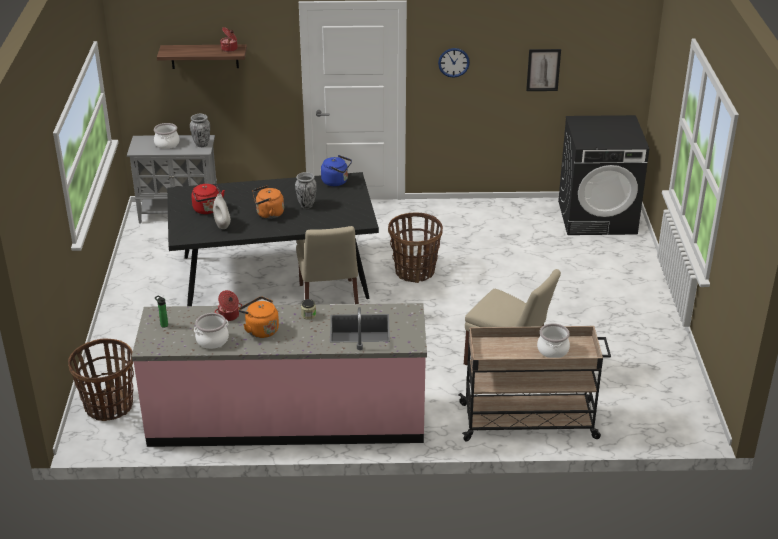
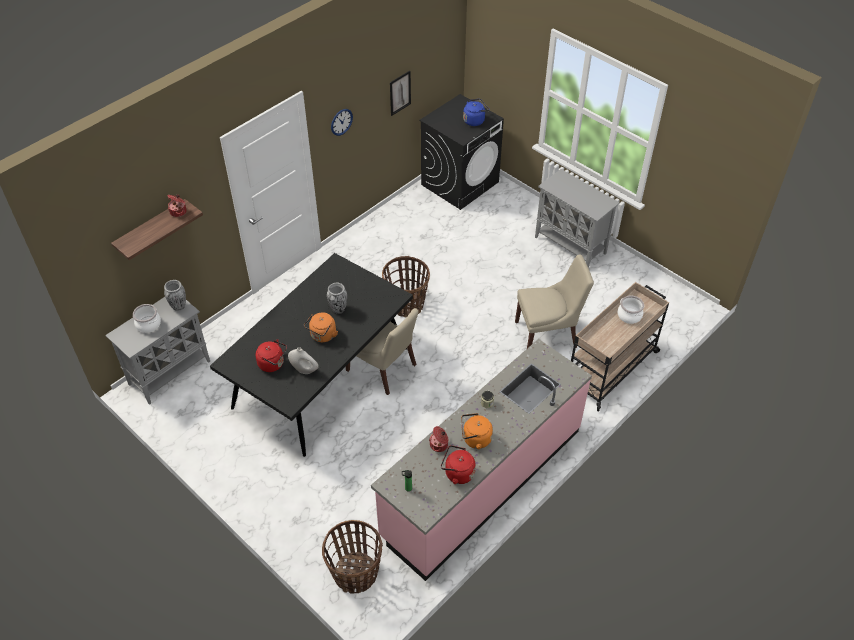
camera: 45 degrees left, 15 degrees up
cooking pot [194,313,229,349] -> red kettle [441,445,476,484]
blue kettle [321,155,352,186] -> blue kettle moved to [463,99,490,126]
none -> grey cabinet [535,169,620,268]

